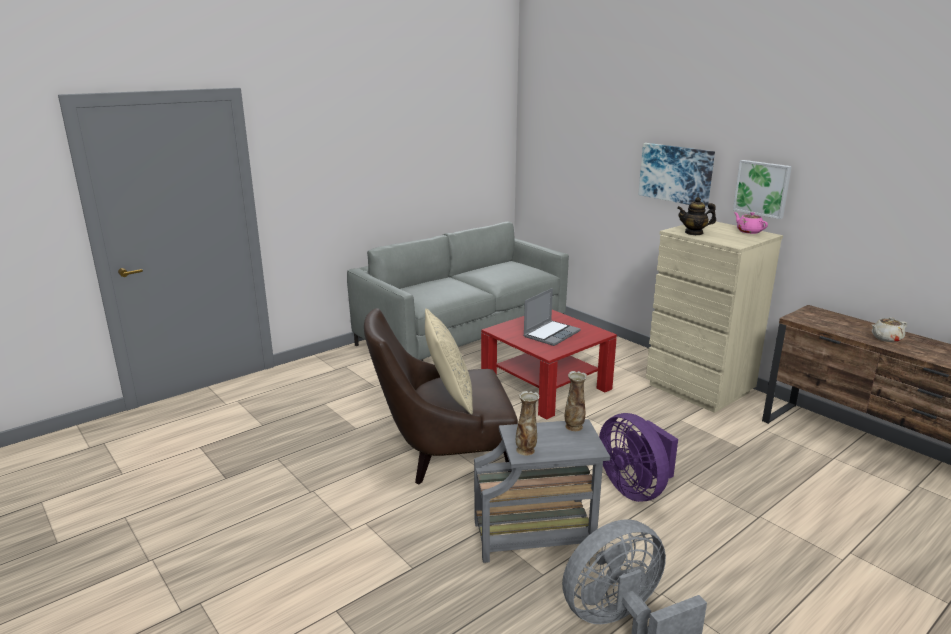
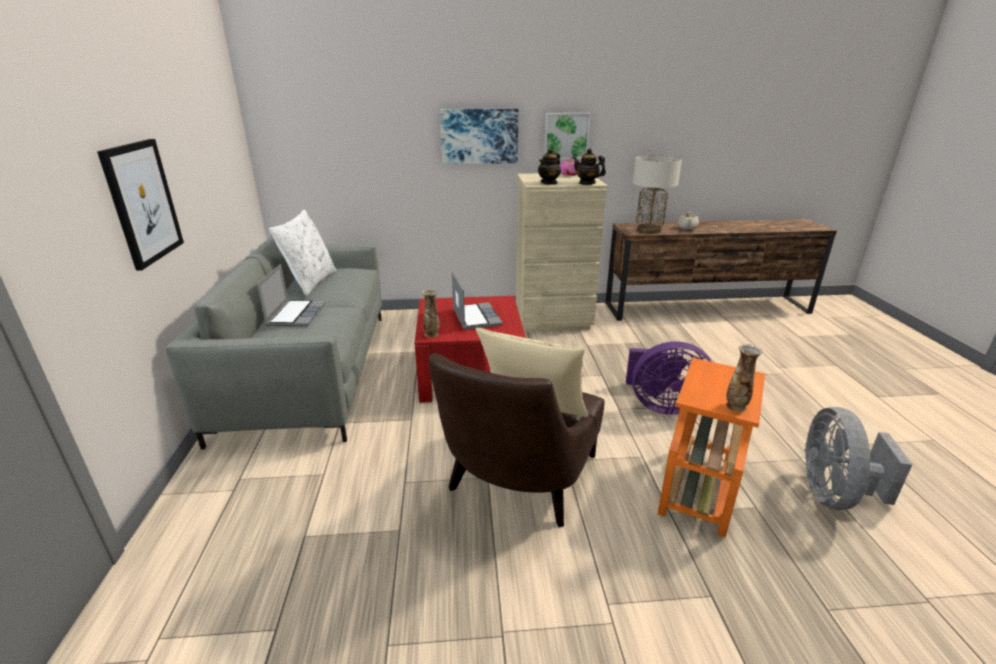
camera: 55 degrees left, 5 degrees up
grey side table [474,419,610,563] -> orange side table [658,358,765,537]
vase [565,371,587,431] -> vase moved to [422,289,440,338]
none -> picture [97,139,184,271]
none -> laptop [257,264,326,326]
none -> white pillow [269,209,337,296]
none -> teapot [573,148,606,185]
none -> table lamp [632,155,682,234]

